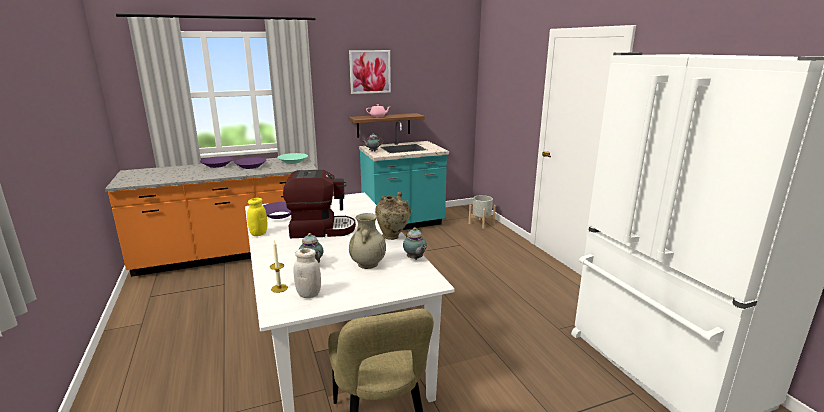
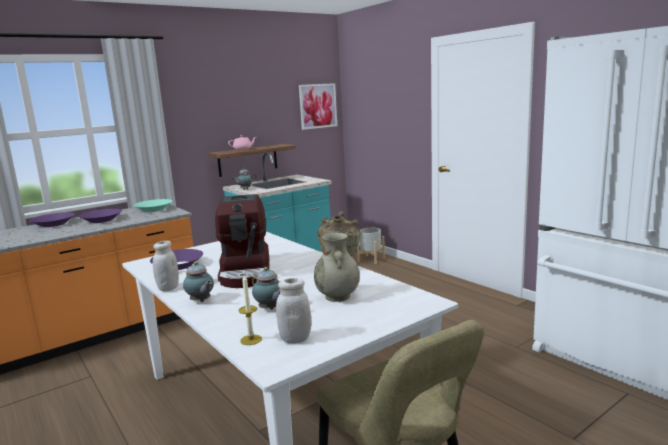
camera: 15 degrees left, 5 degrees down
yellow jar [247,198,268,236] -> white jar [153,241,179,291]
coffee machine [283,170,356,238] -> coffee machine turned 105 degrees clockwise [215,194,269,288]
picture [349,50,391,94] -> picture moved to [299,83,337,130]
teapot [403,227,427,260] -> teapot moved to [183,261,214,302]

